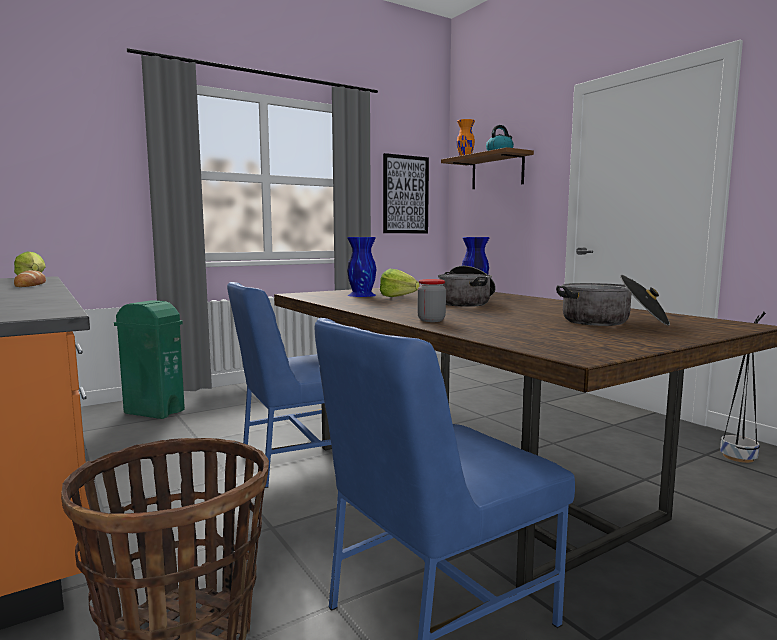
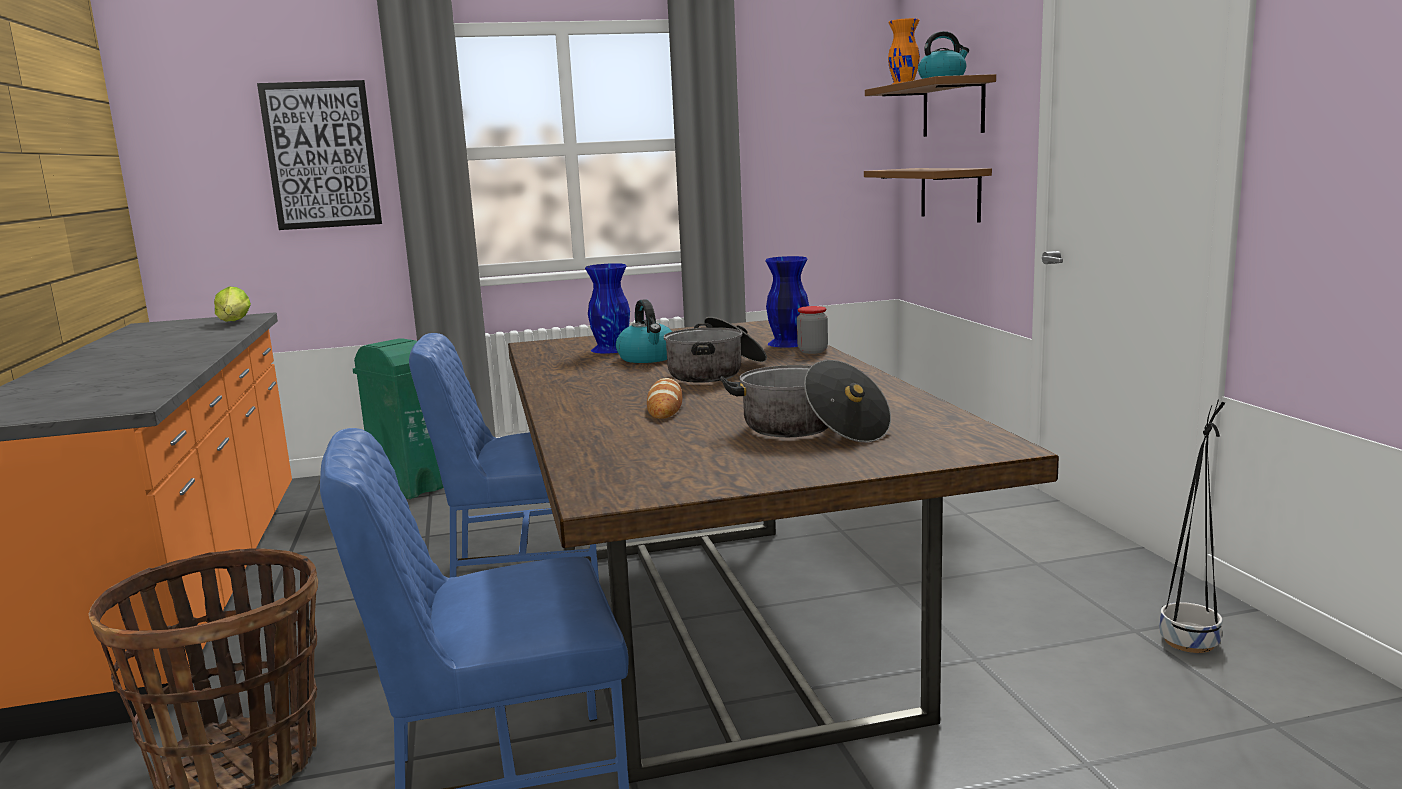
camera: 20 degrees right, 5 degrees up
bread [14,270,46,287] -> bread moved to [647,378,682,419]
lettuce [380,269,420,297] -> kettle [616,299,673,363]
picture [383,153,429,233] -> picture moved to [257,80,382,230]
jar [418,279,446,322] -> jar moved to [797,306,828,354]
none -> brown shelf [864,168,992,222]

